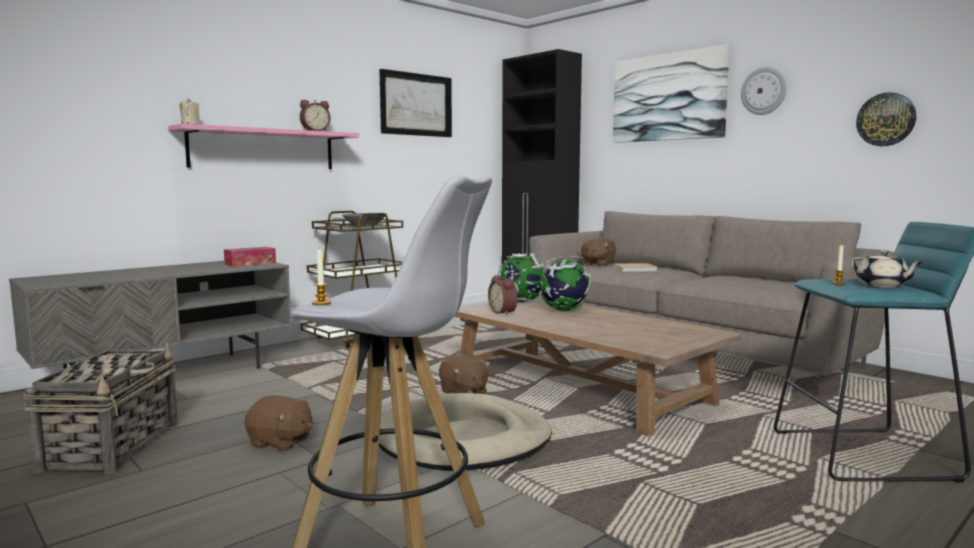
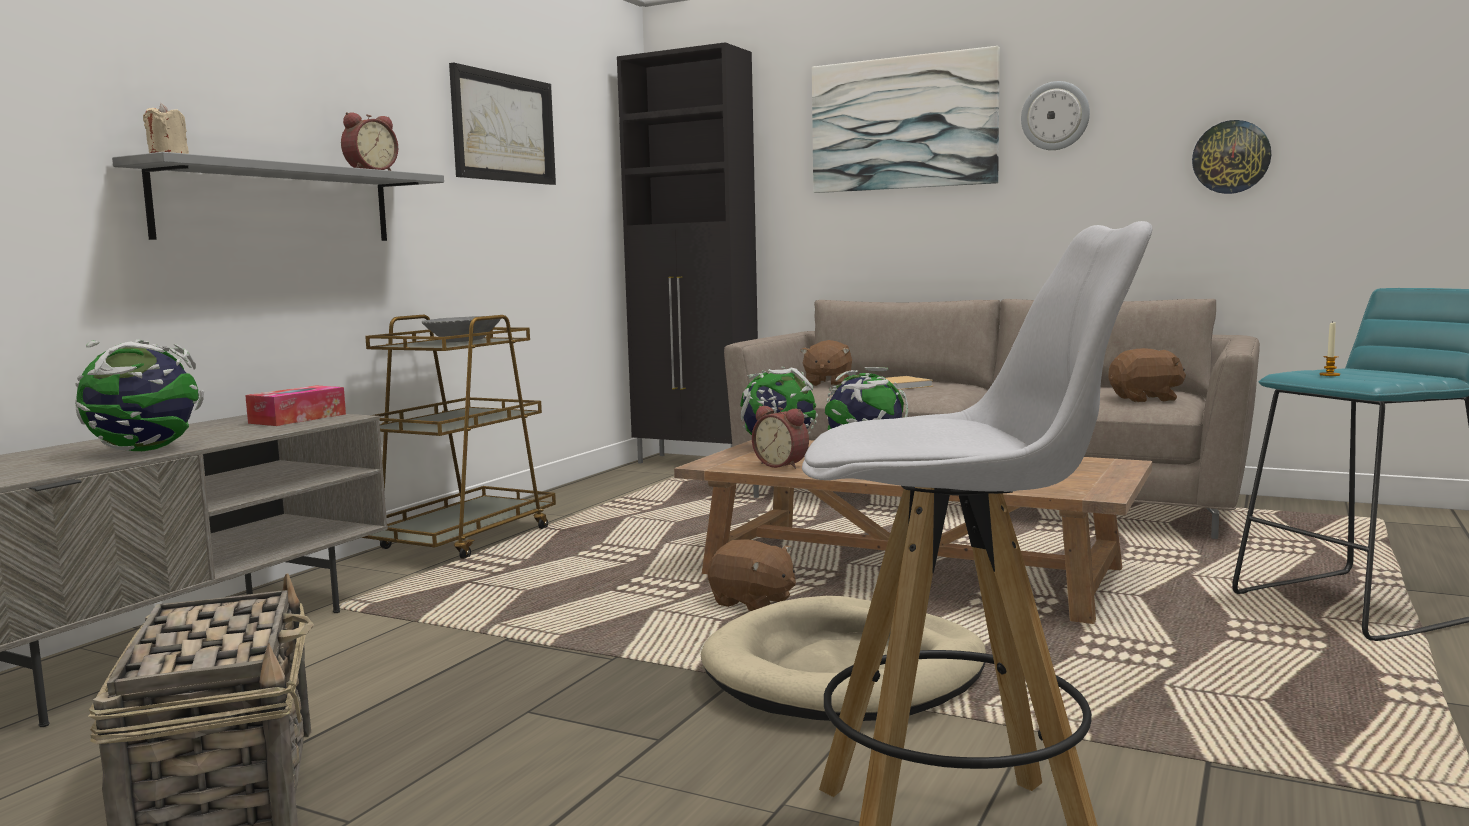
camera: 20 degrees left, 0 degrees up
pink shelf [168,124,359,169] -> grey shelf [112,152,444,241]
brown plush toy [244,395,313,451] -> brown plush toy moved to [1108,348,1186,402]
candle [312,247,331,305] -> none
beige teapot [851,250,923,287] -> none
none -> globe [75,340,204,451]

